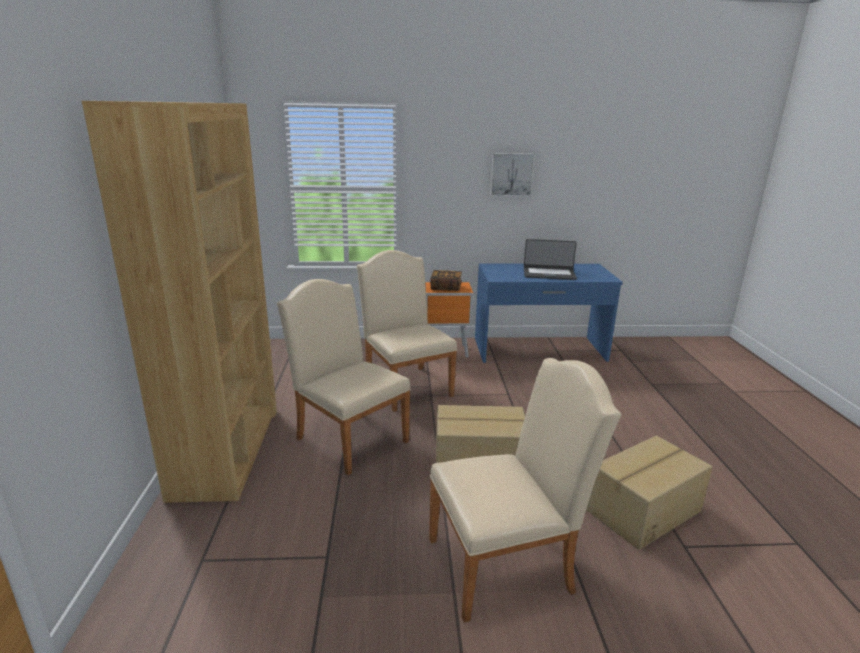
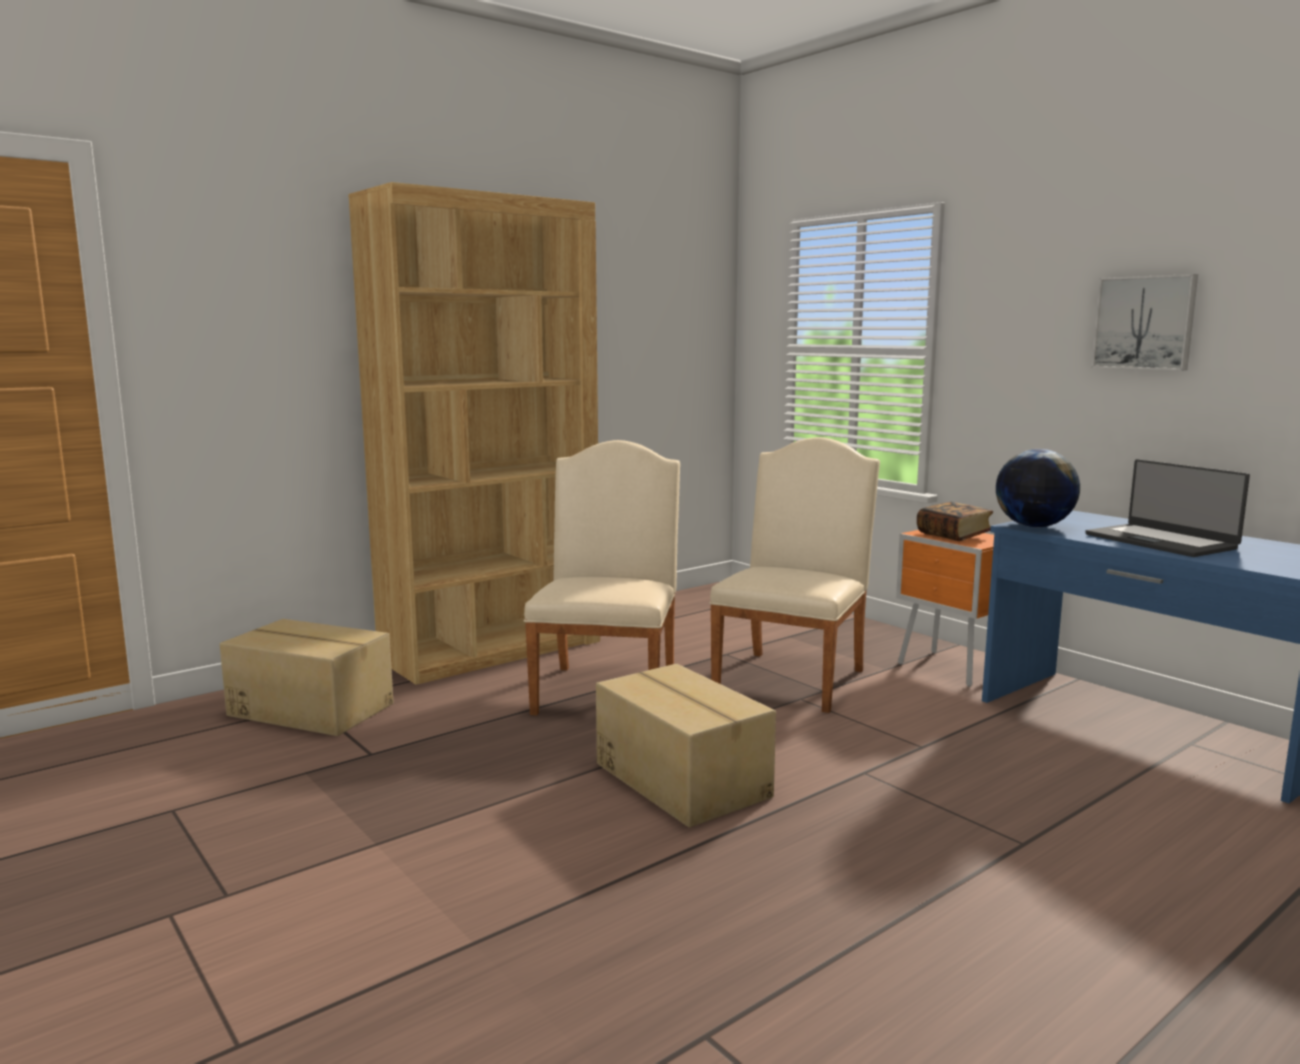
camera: 55 degrees right, 10 degrees down
beige chair [429,358,621,623] -> none
cardboard box [586,435,713,550] -> cardboard box moved to [220,619,394,736]
none -> globe [996,449,1080,528]

